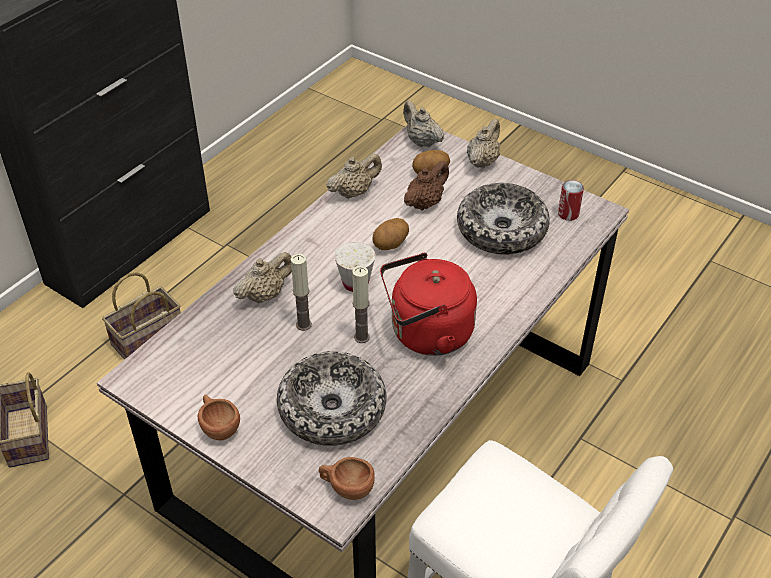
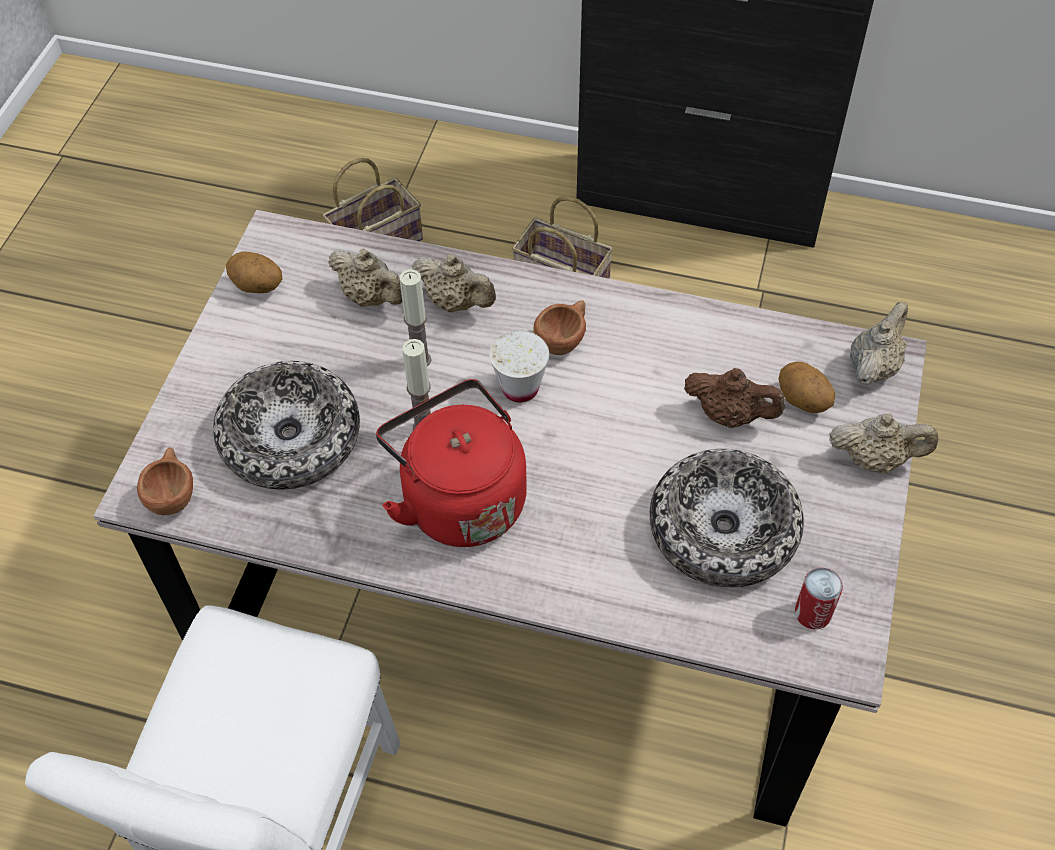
camera: 70 degrees right, 10 degrees up
brown cup [197,395,240,440] -> brown cup moved to [533,301,586,355]
beige teapot [327,153,382,199] -> beige teapot moved to [328,249,402,307]
potato [372,218,409,250] -> potato moved to [226,251,283,293]

